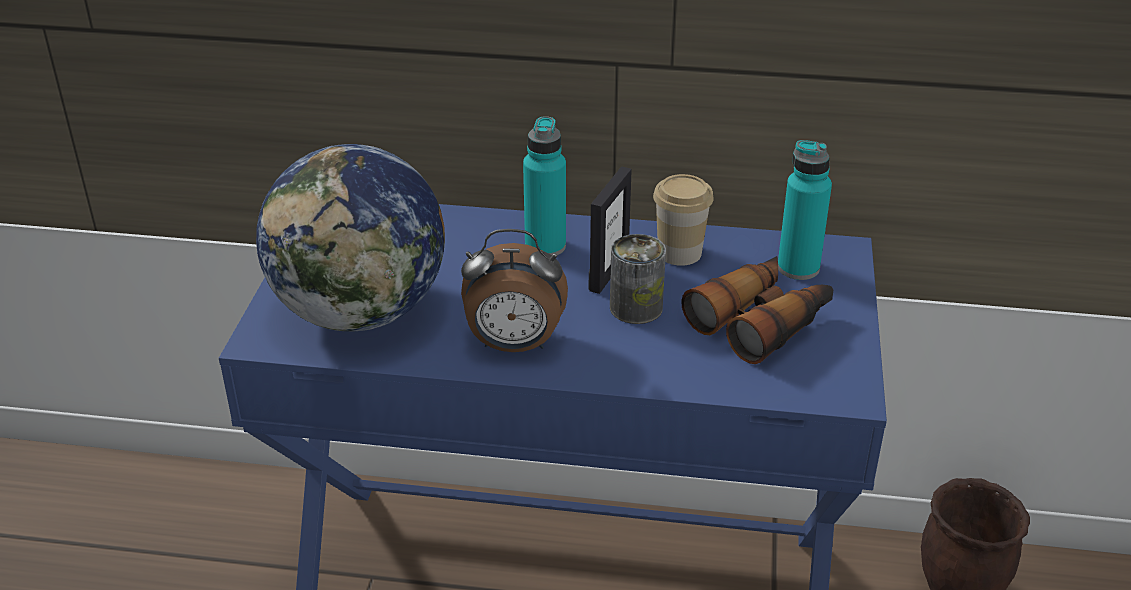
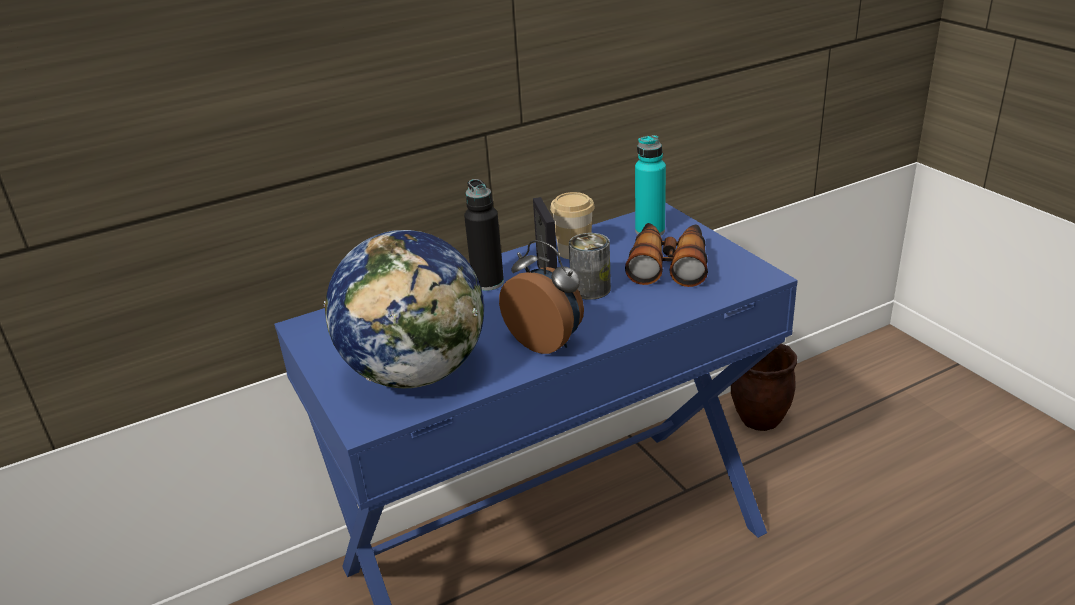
camera: 35 degrees left, 5 degrees down
alarm clock [461,229,568,352] -> alarm clock turned 105 degrees counterclockwise [499,240,584,354]
turquoise bottle [523,116,566,255] -> black bottle [464,179,504,291]

